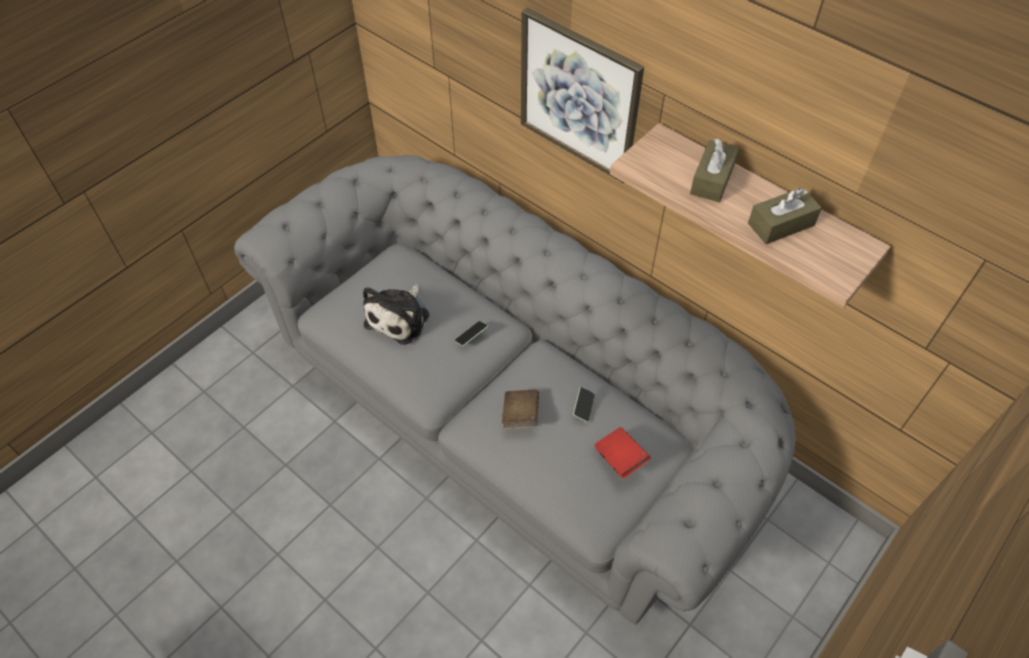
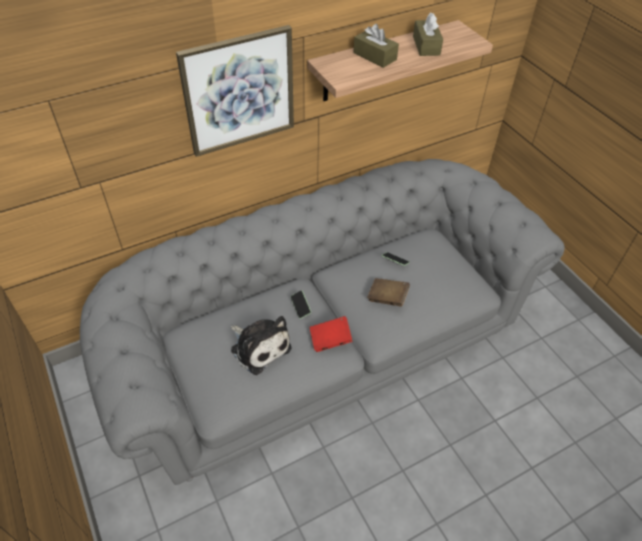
camera: 70 degrees left, 5 degrees down
red book [594,427,651,479] -> red book moved to [310,316,352,352]

